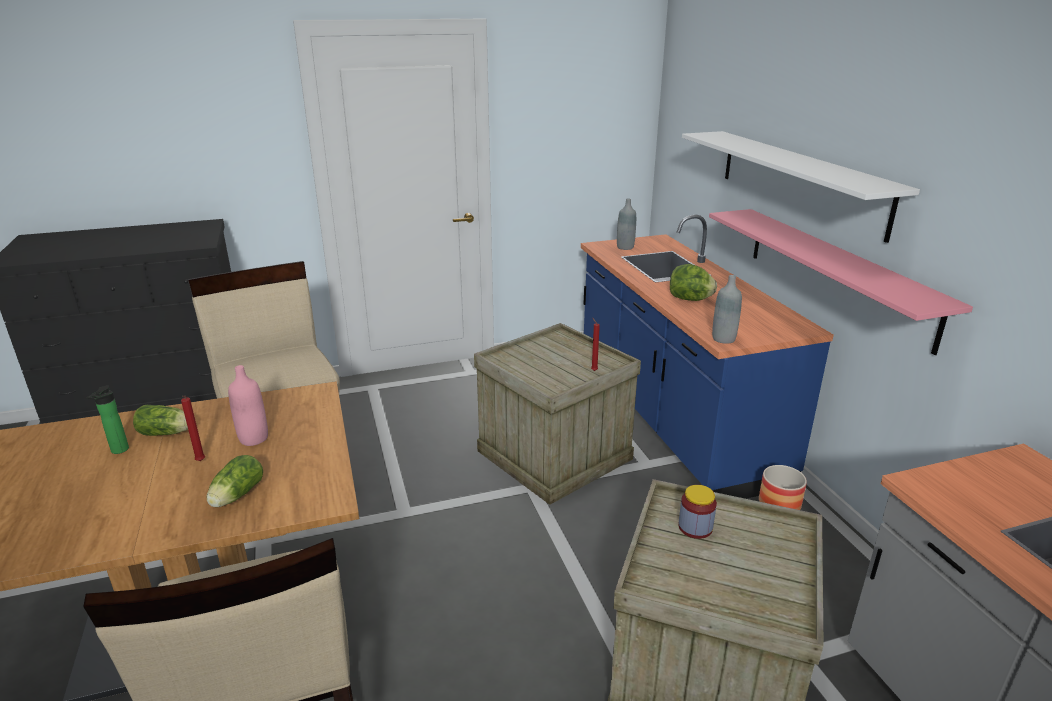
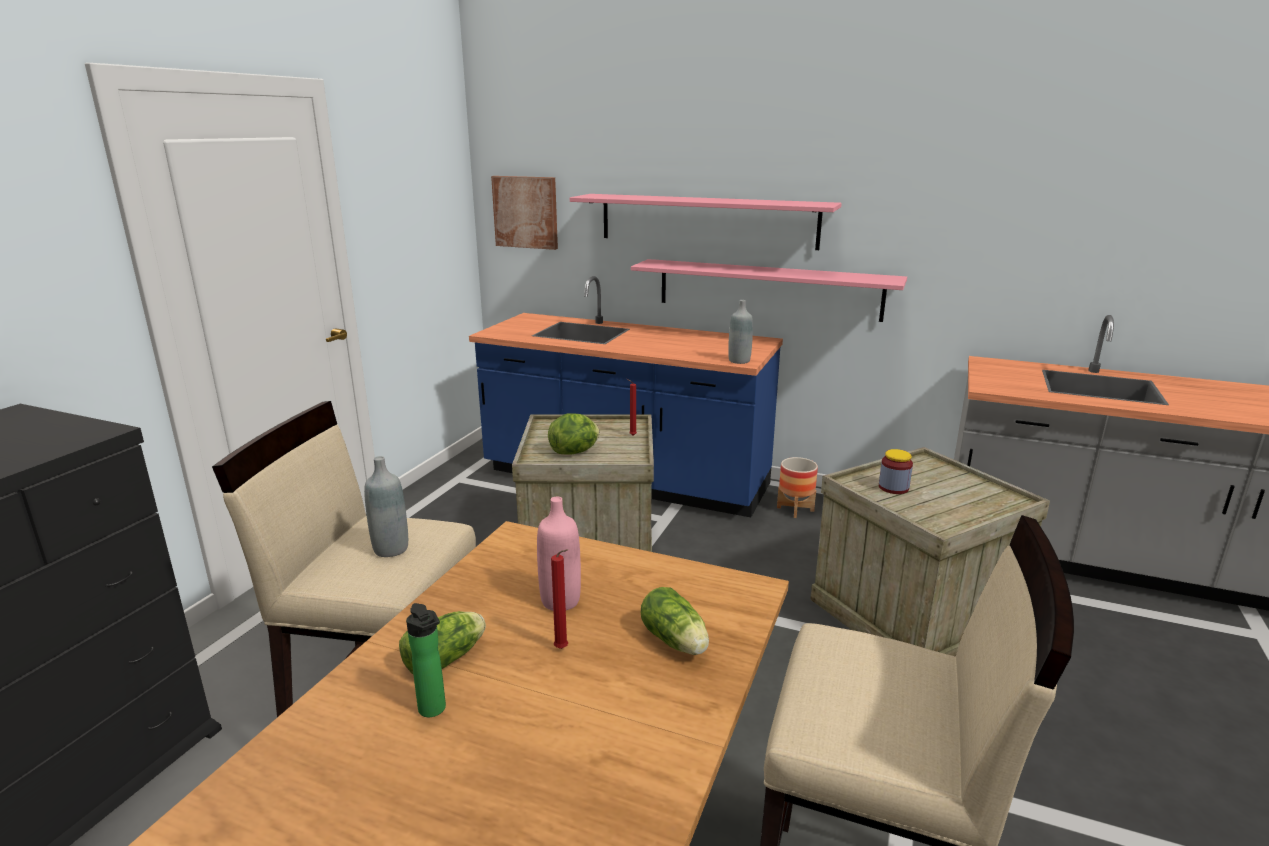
camera: 50 degrees left, 5 degrees down
grey bottle [617,199,636,250] -> grey bottle moved to [364,456,408,557]
lettuce [670,264,717,301] -> lettuce moved to [548,413,599,455]
white shelf [682,131,920,243] -> pink shelf [570,194,842,250]
none -> picture [491,176,558,250]

